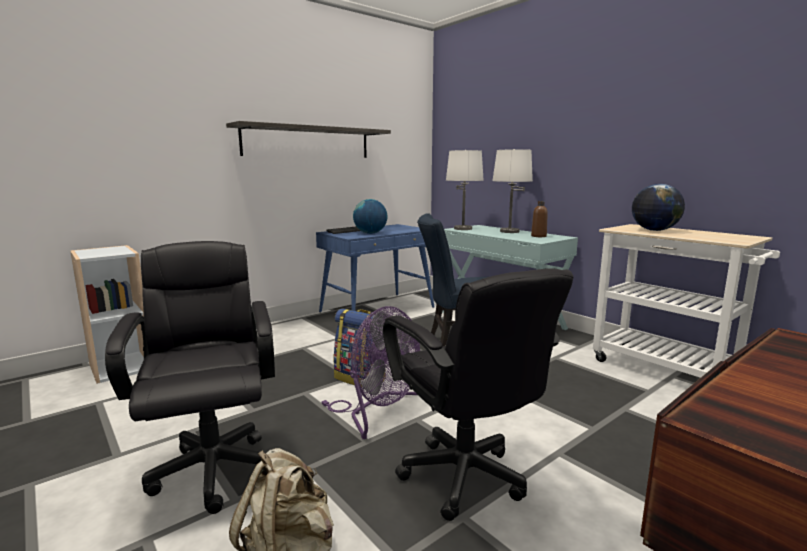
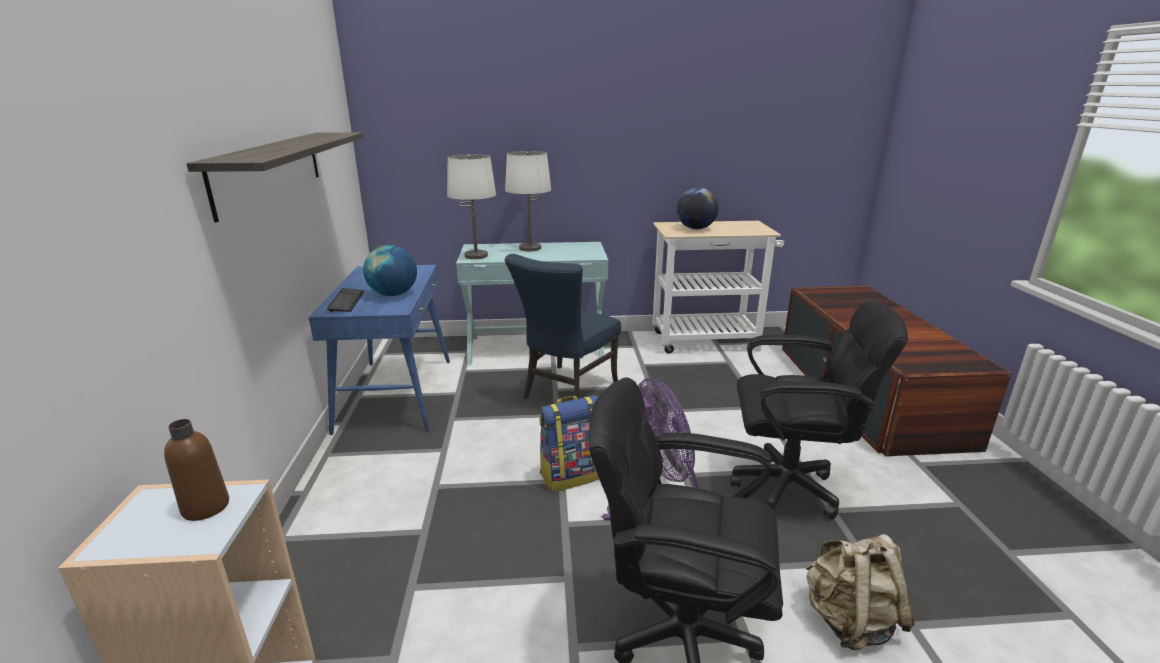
camera: 55 degrees left, 10 degrees up
brown bottle [531,201,548,237] -> brown bottle moved to [164,419,229,521]

